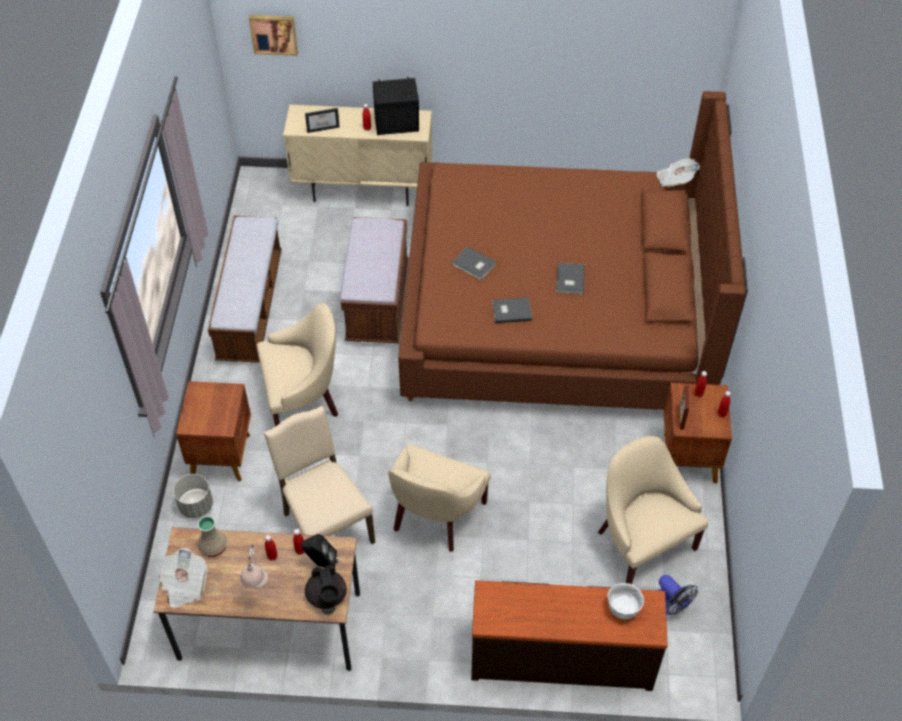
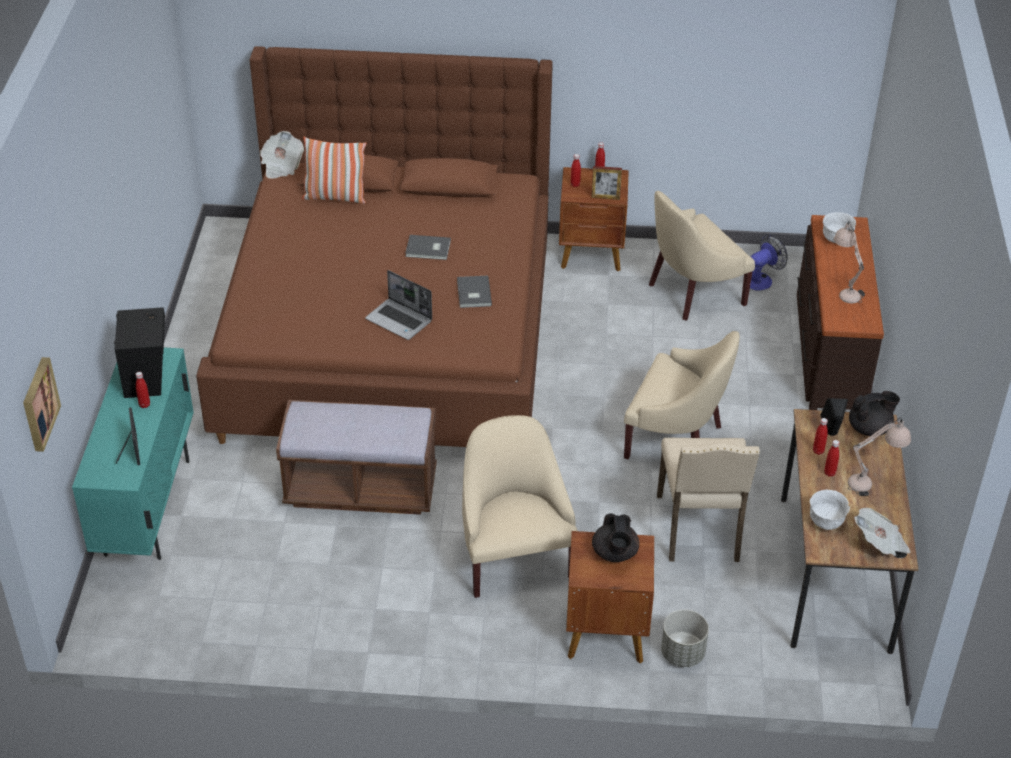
camera: 90 degrees left, 10 degrees down
beige vase [197,516,227,557] -> white bowl [810,489,850,530]
bench [208,216,282,363] -> none
beige chair [264,406,375,544] -> beige chair turned 60 degrees counterclockwise [657,438,760,562]
beige cabinet [283,105,432,206] -> turquoise cabinet [72,347,194,560]
grey book [452,246,496,280] -> laptop [365,270,432,340]
none -> pillow [302,137,366,204]
none -> black teapot [592,513,639,562]
none -> beige table lamp [834,220,865,303]

